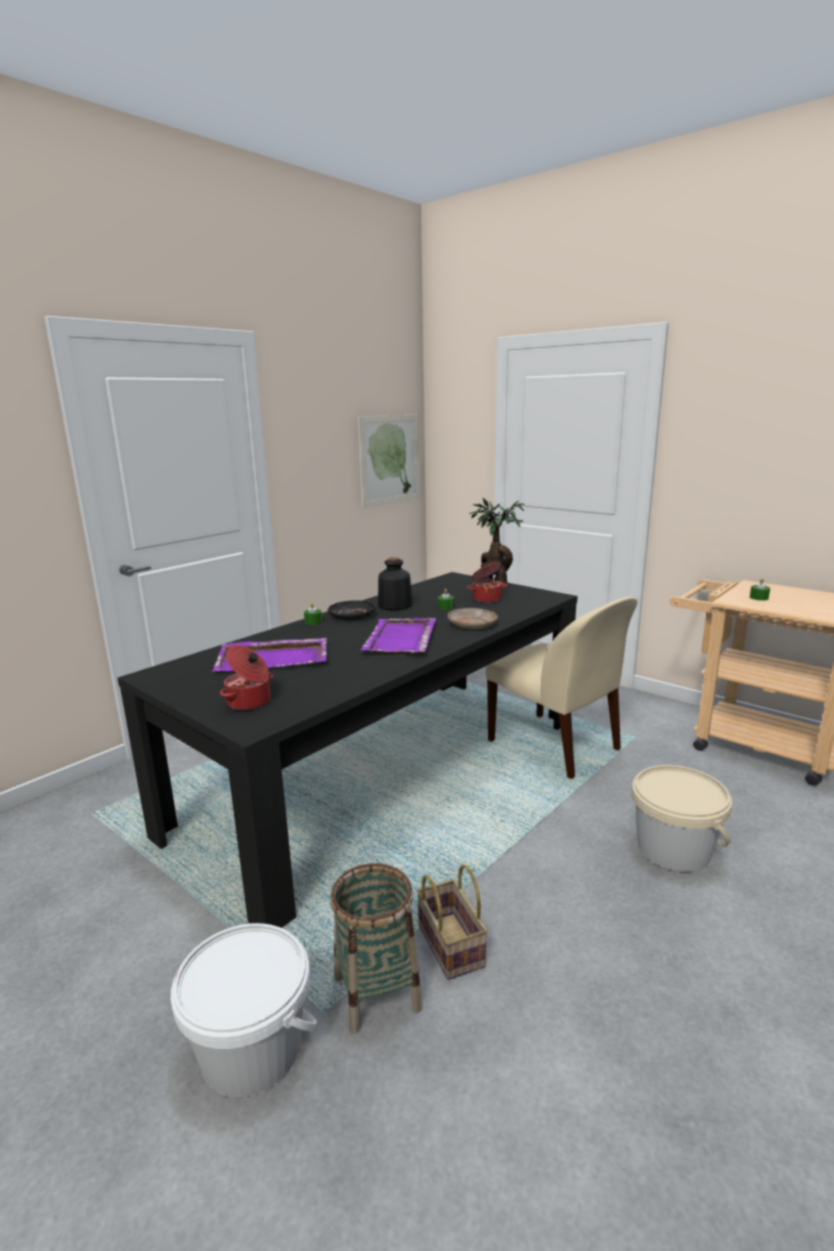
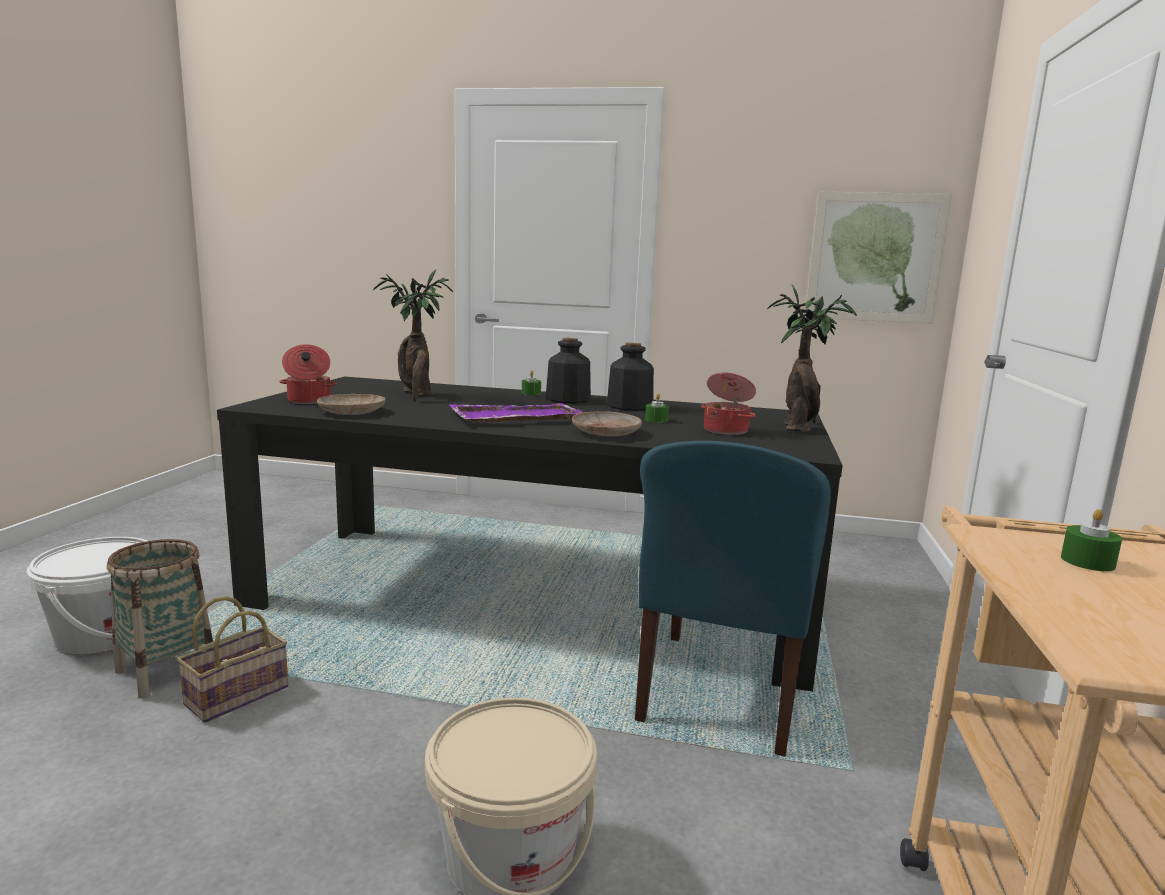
camera: 60 degrees right, 5 degrees down
purple tray [212,638,327,672] -> potted plant [373,270,453,401]
black plate [328,600,376,620] -> bottle [546,338,591,404]
beige chair [486,597,637,779] -> blue chair [635,441,831,757]
none -> beige plate [317,394,386,415]

